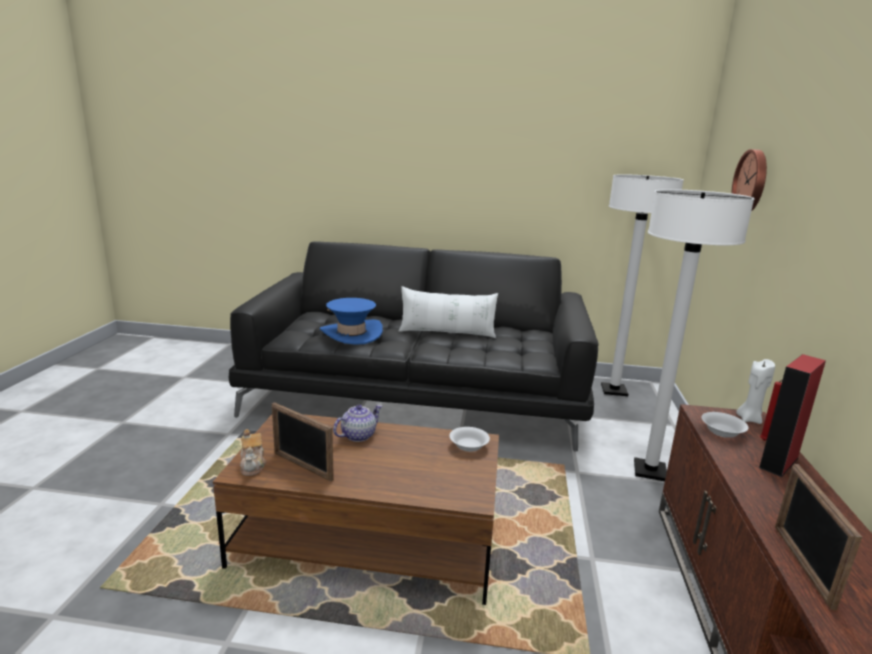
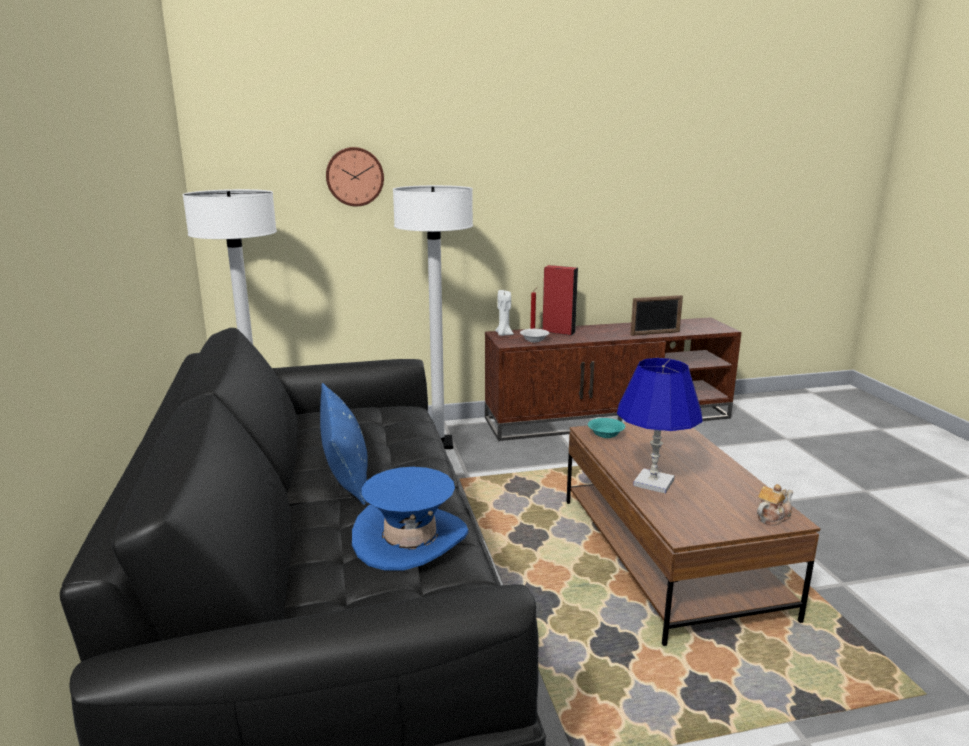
camera: 110 degrees left, 0 degrees up
picture frame [272,402,334,482] -> none
teapot [333,405,382,442] -> blue table lamp [617,358,702,494]
white pillow [399,286,498,338] -> blue pillow [320,383,368,505]
white bowl [449,427,490,452] -> turquoise bowl [588,418,625,438]

